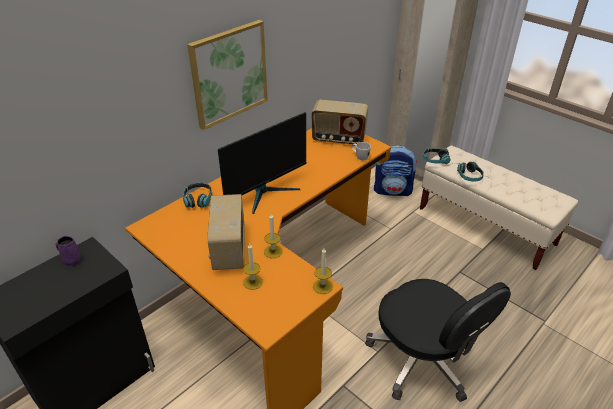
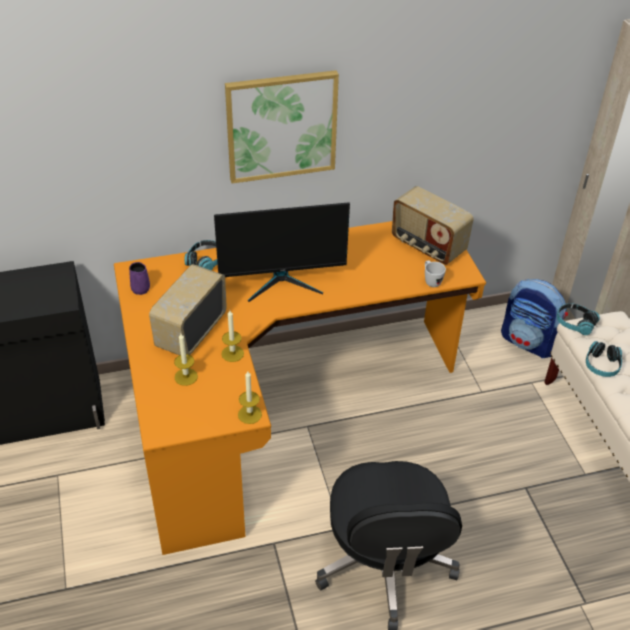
camera: 30 degrees right, 5 degrees up
purple mug [55,236,81,266] -> purple mug moved to [129,262,150,295]

